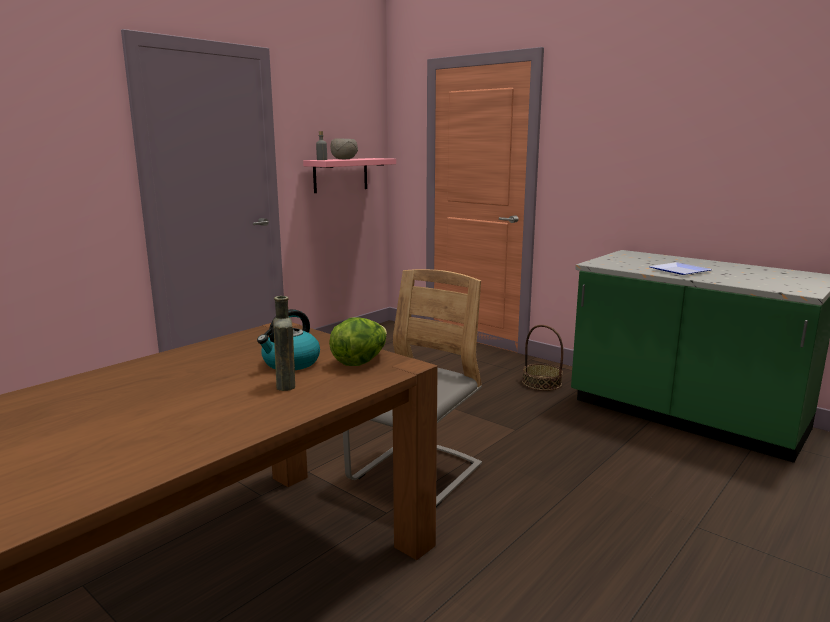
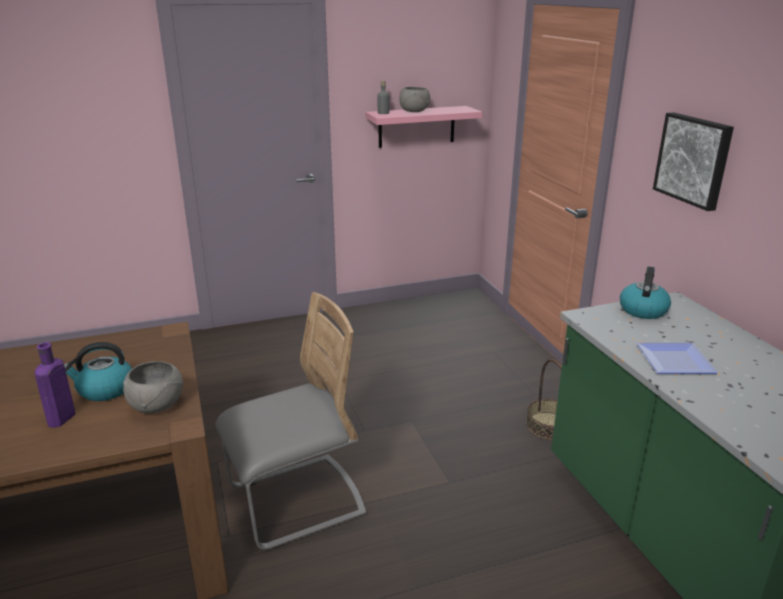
camera: 30 degrees right, 10 degrees up
brown bottle [273,296,295,391] -> purple bottle [34,342,75,428]
lettuce [329,317,387,366] -> grey bowl [123,361,183,413]
none -> kettle [620,267,671,319]
none -> picture [653,112,734,211]

